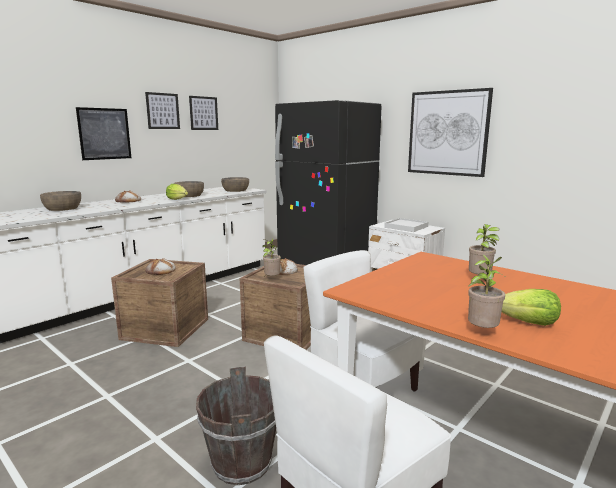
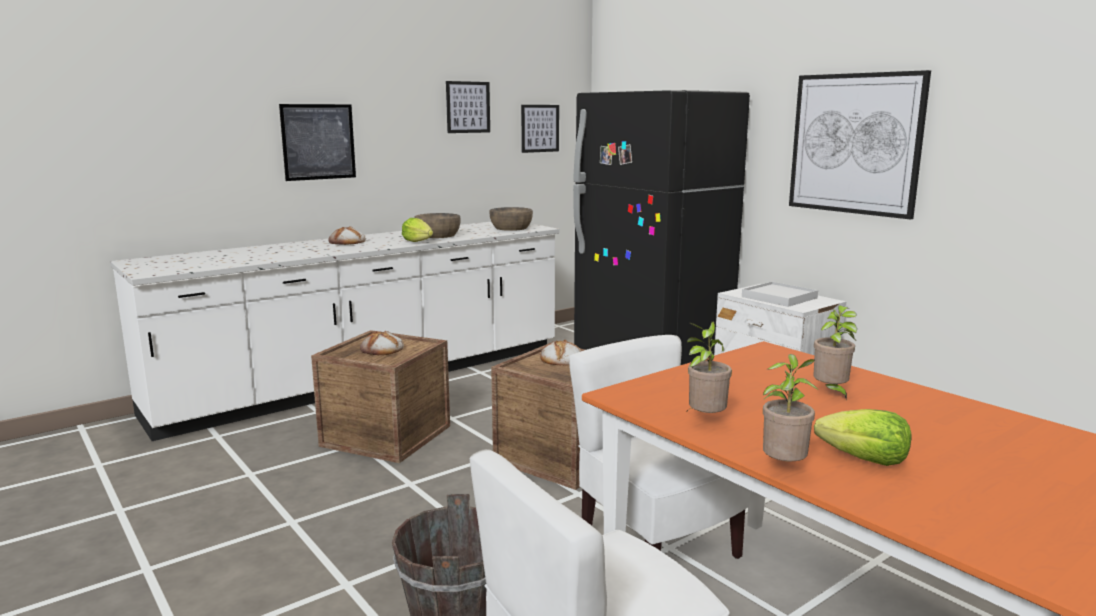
camera: 10 degrees right, 0 degrees up
brown bowl [40,191,81,211] -> none
picture [145,92,180,129] -> picture moved to [521,105,559,153]
potted plant [263,238,281,276] -> potted plant moved to [687,321,732,413]

